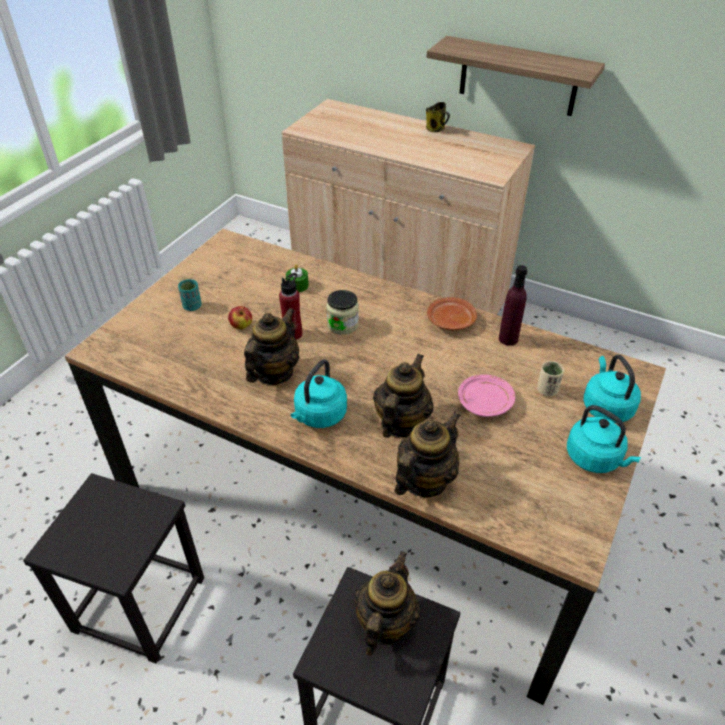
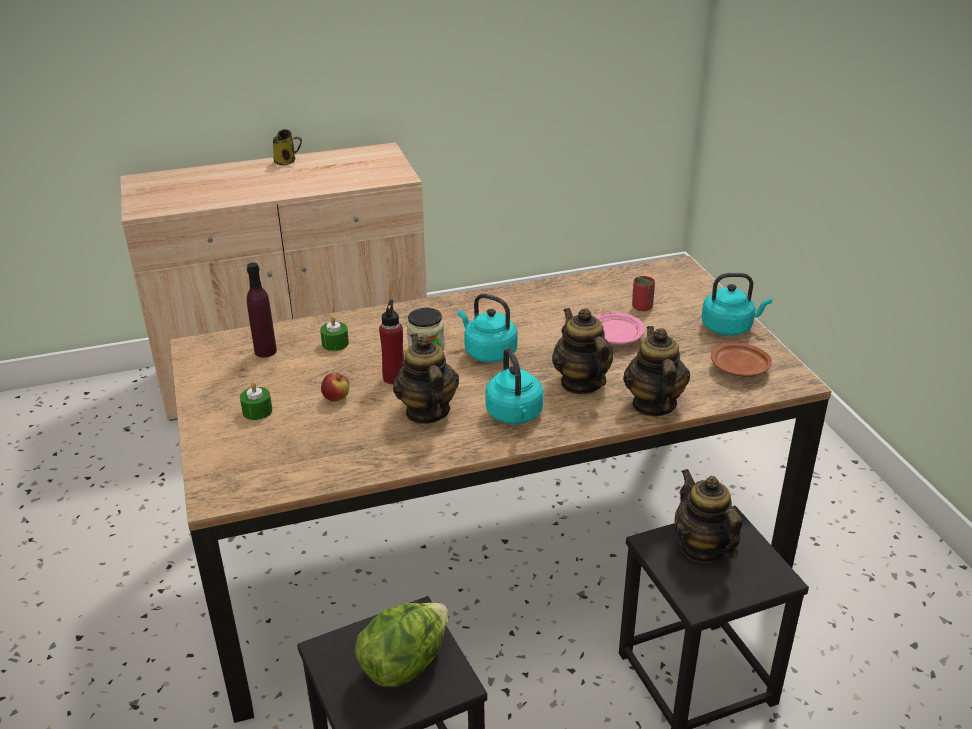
camera: 45 degrees left, 10 degrees down
turquoise cup [178,279,202,311] -> green candle [240,382,272,420]
shelf [427,36,605,116] -> none
brown plate [427,297,477,330] -> brown plate moved to [711,342,772,377]
purple bottle [499,265,527,346] -> purple bottle moved to [247,263,277,358]
beige cup [537,361,564,397] -> red cup [632,276,655,311]
turquoise kettle [583,355,641,423] -> turquoise kettle moved to [458,294,518,363]
none -> lettuce [355,603,448,687]

